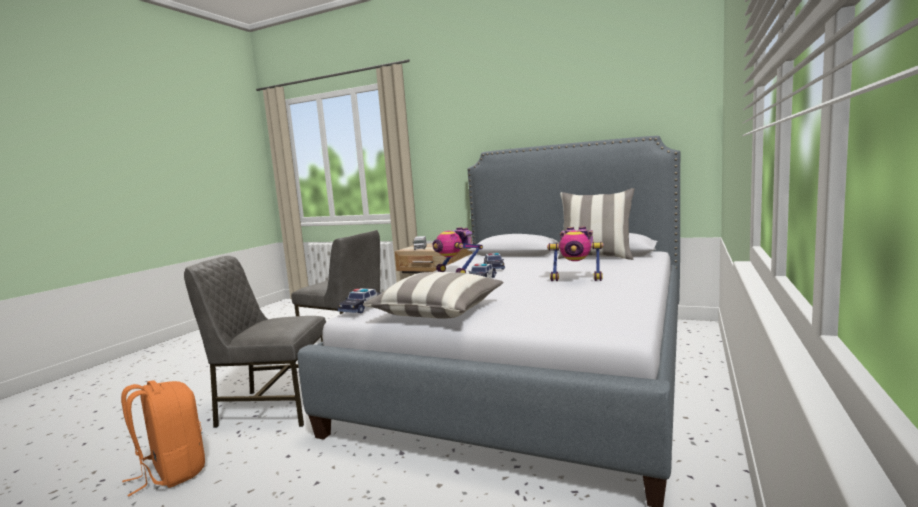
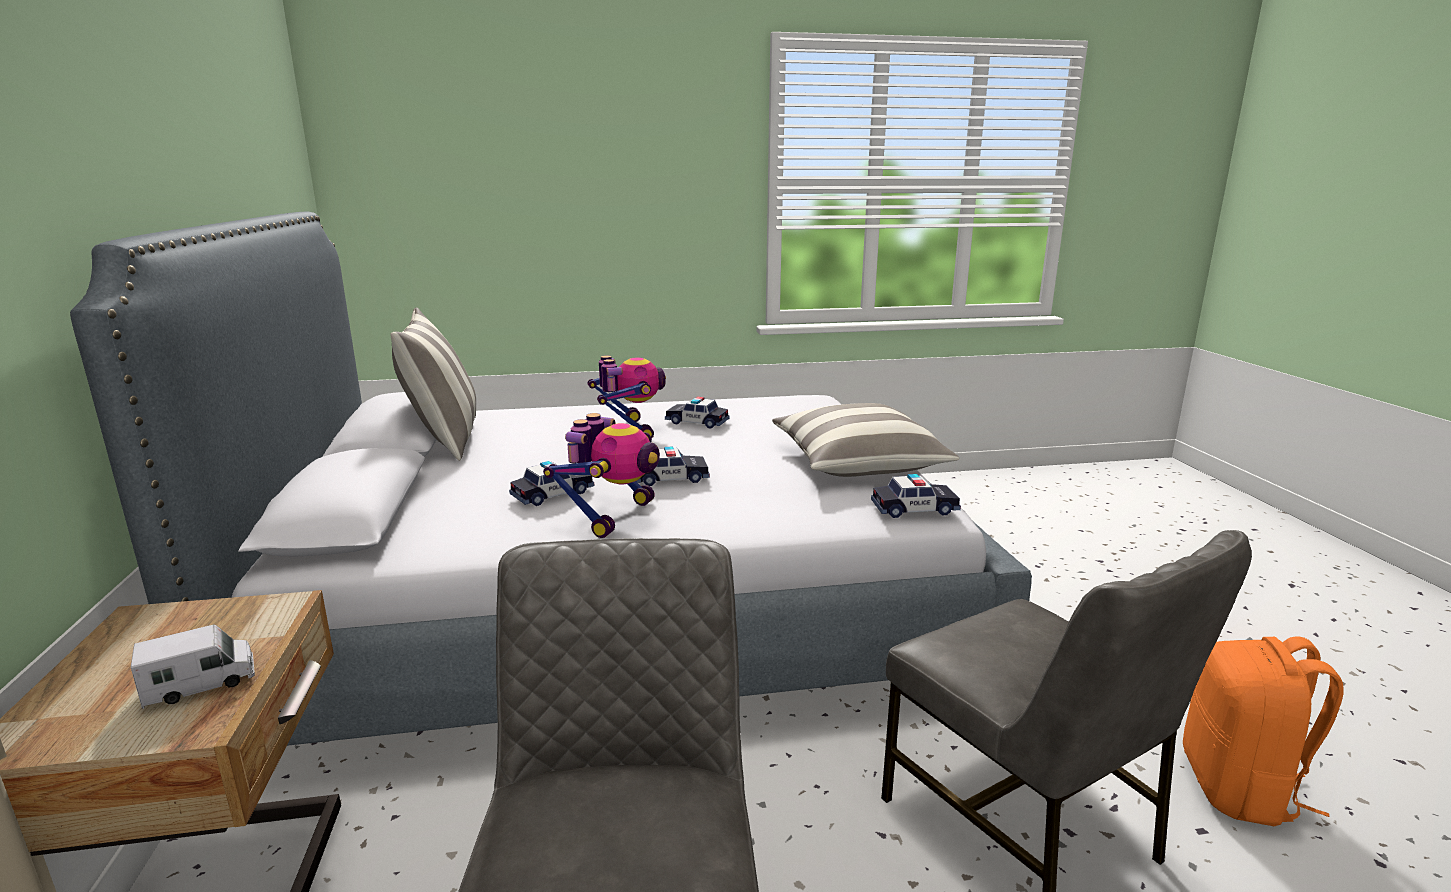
camera: 125 degrees left, 10 degrees up
none -> toy car [665,397,729,429]

